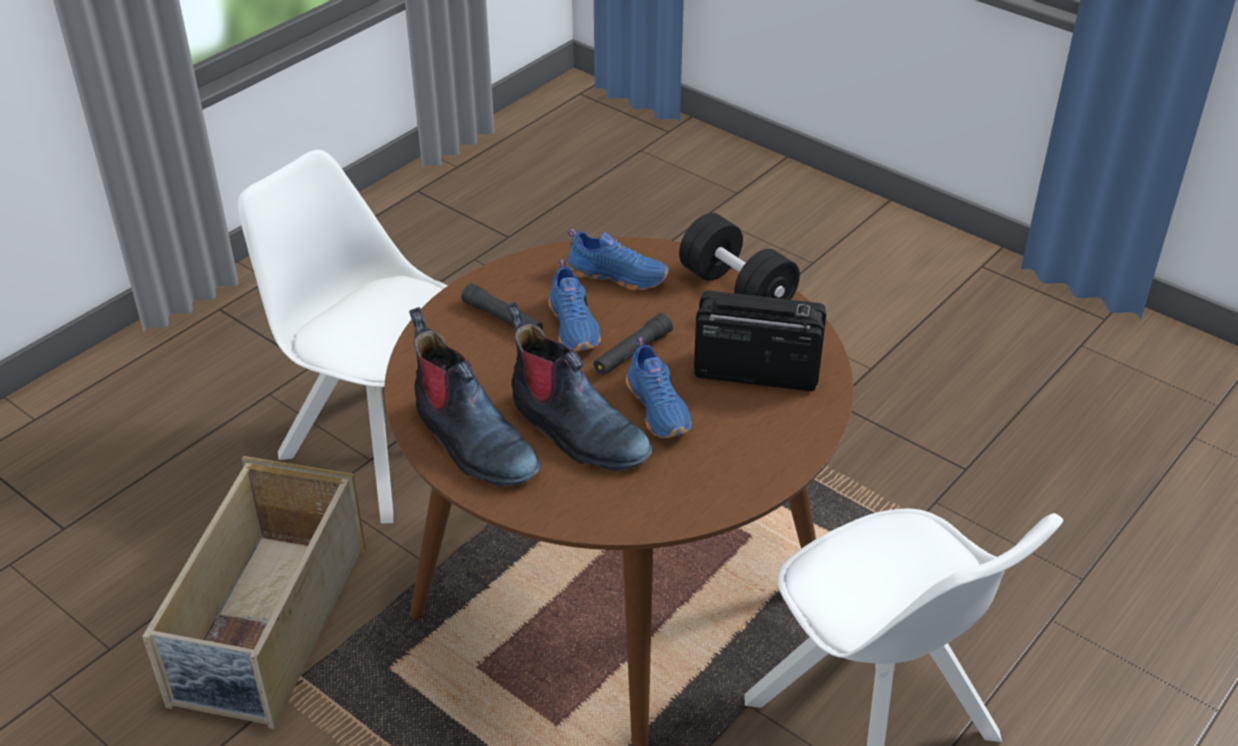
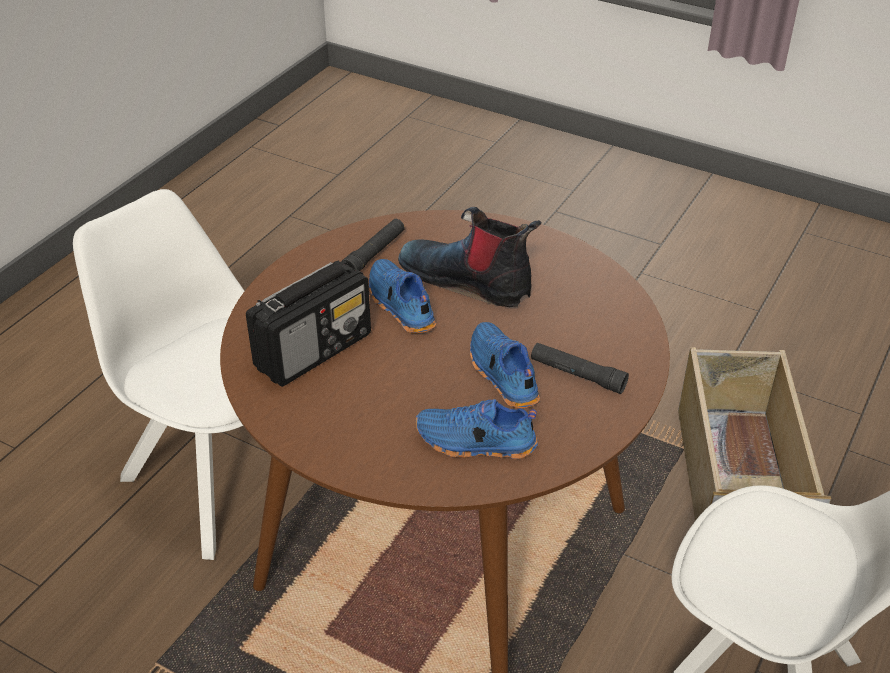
camera: 170 degrees right, 0 degrees up
boot [409,307,541,487] -> none
black flashlight [594,313,673,375] -> black flashlight moved to [342,219,405,271]
black dumbbell [679,213,800,300] -> none
radio [694,291,826,391] -> radio turned 45 degrees counterclockwise [246,261,371,387]

